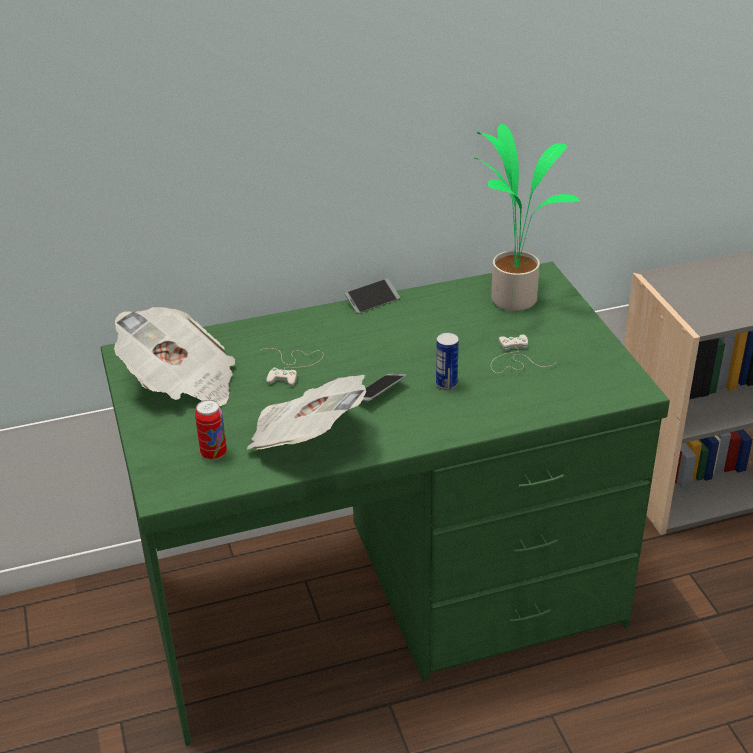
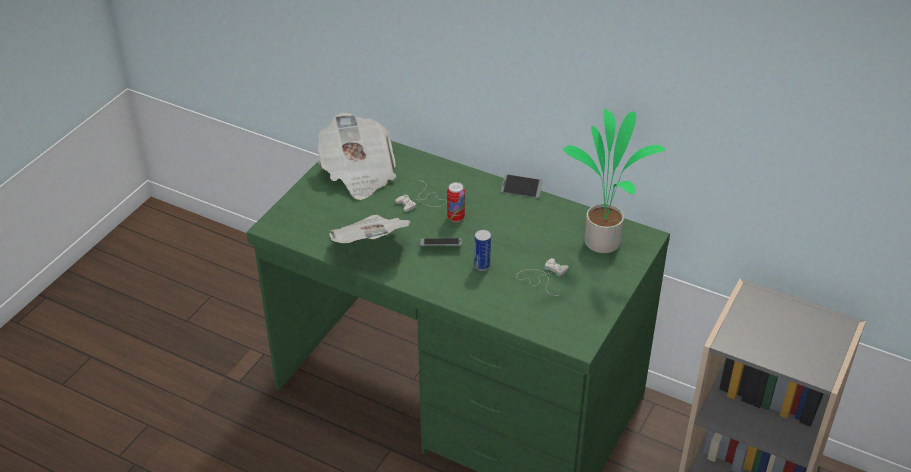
camera: 45 degrees right, 5 degrees up
can [195,399,227,460] -> can moved to [447,182,465,222]

